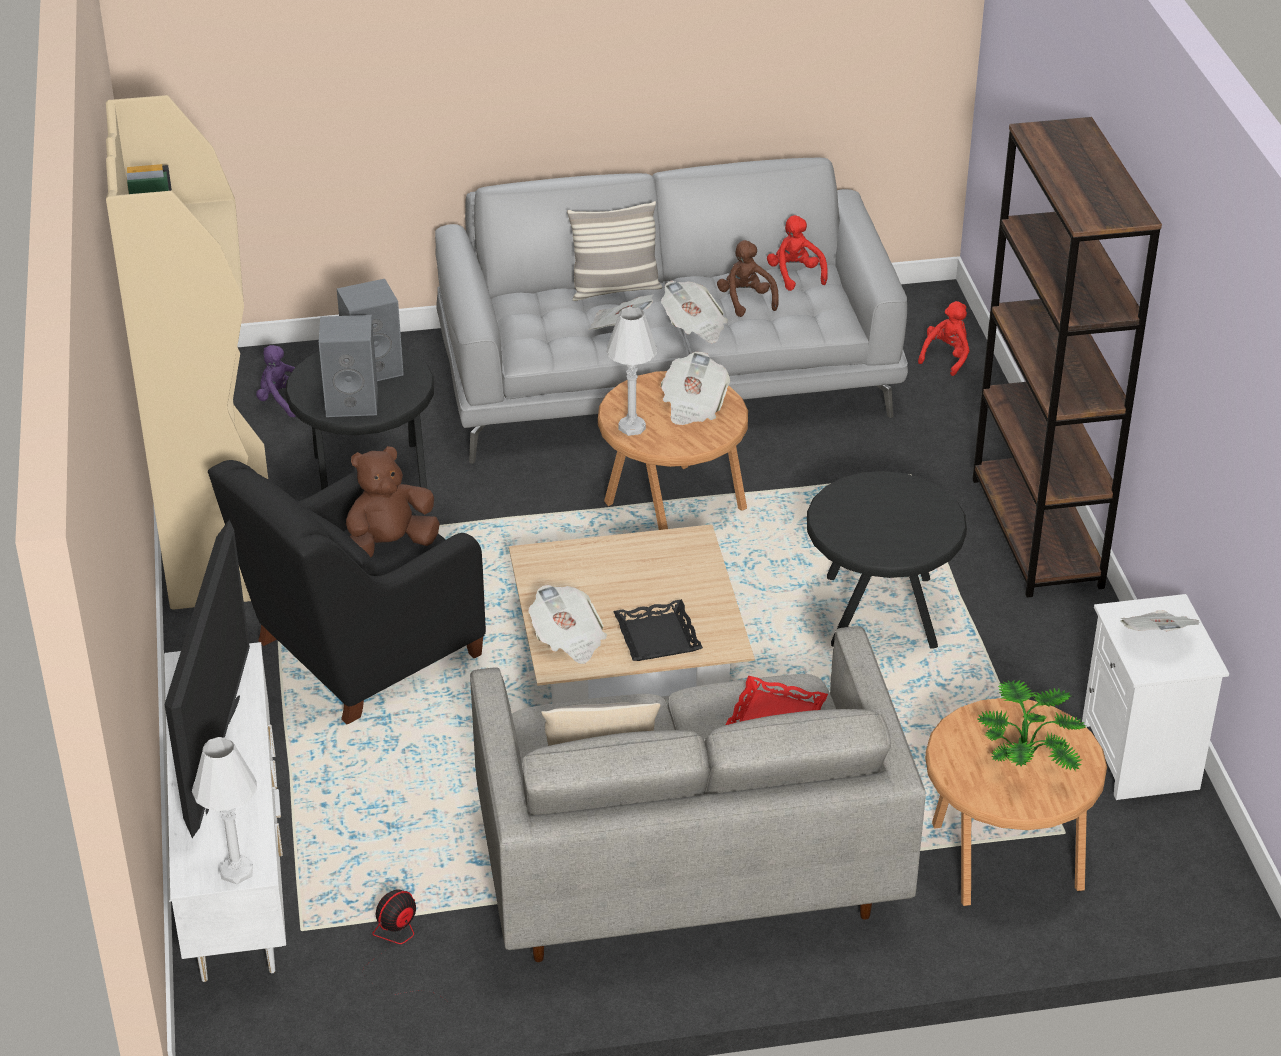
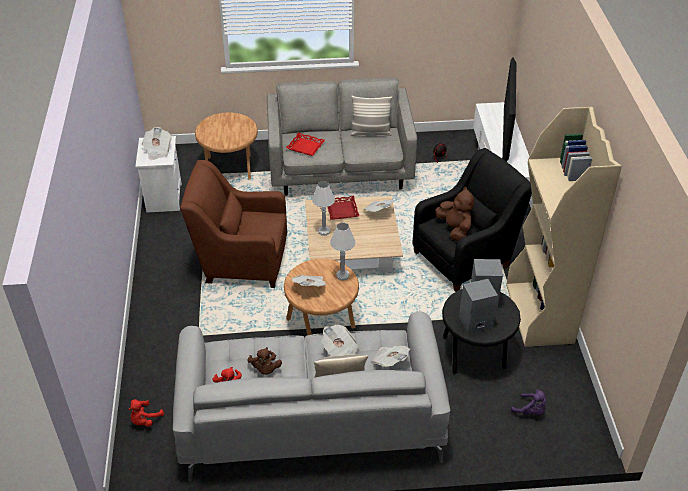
camera: 175 degrees left, 5 degrees up
white table lamp [192,737,257,884] -> white table lamp moved to [312,181,335,236]
brown plush toy [346,446,440,557] -> brown plush toy turned 90 degrees counterclockwise [435,187,474,241]
black tray [613,599,703,661] -> red tray [328,196,359,220]
newspaper [661,281,728,343] -> newspaper moved to [371,345,410,367]
black side table [807,471,967,648] -> brown armchair [180,160,287,288]
brown bookcase [972,117,1162,598] -> none
potted plant [977,679,1086,771] -> none

